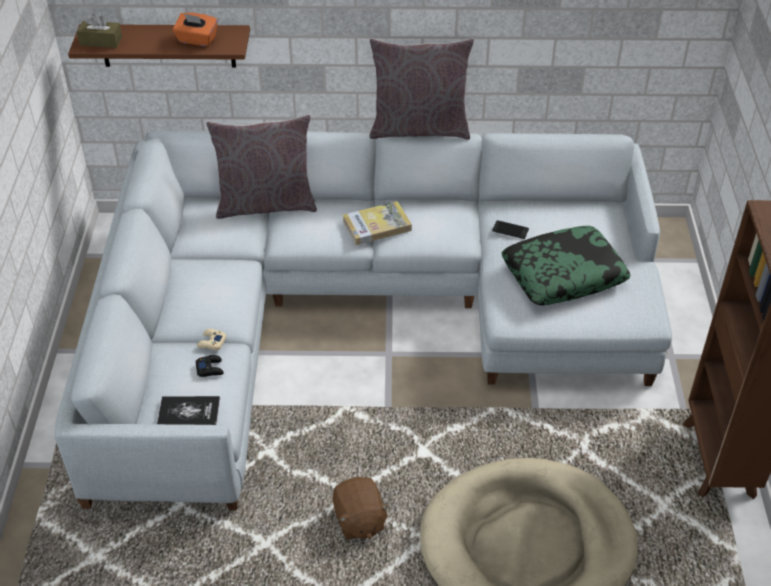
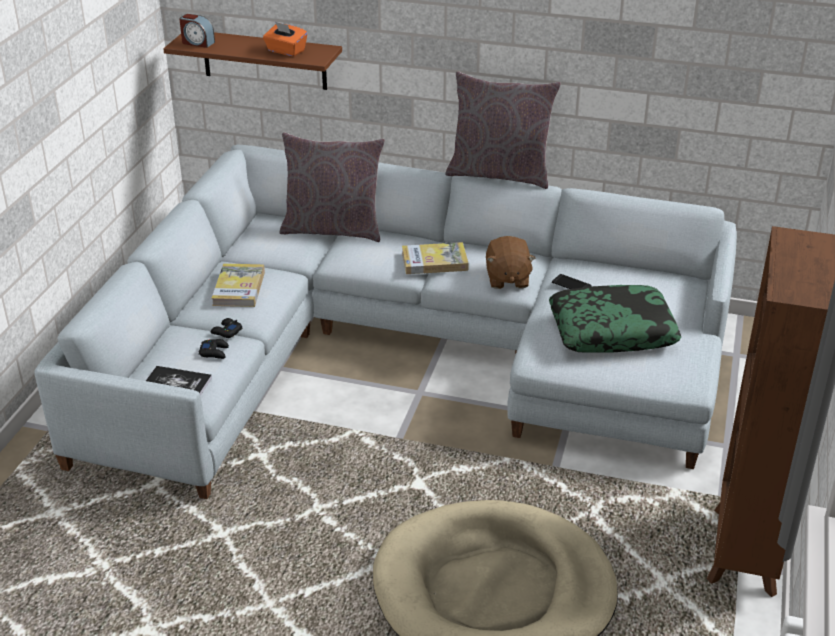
camera: 15 degrees right, 10 degrees down
brown tissue box [77,13,122,48] -> alarm clock [179,14,215,48]
beige game controller [197,329,227,350] -> black game controller [211,318,242,338]
brown plush toy [332,477,390,539] -> brown plush toy moved to [486,236,536,289]
none -> book [211,263,265,307]

